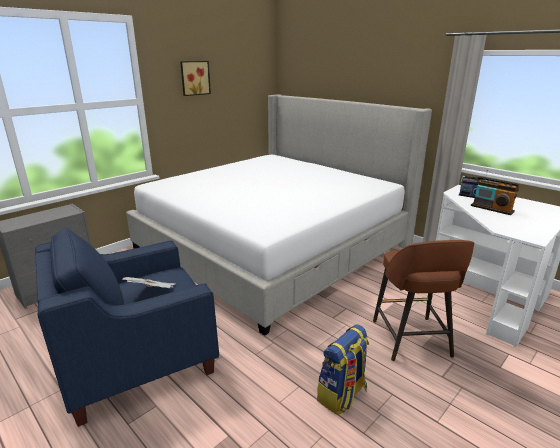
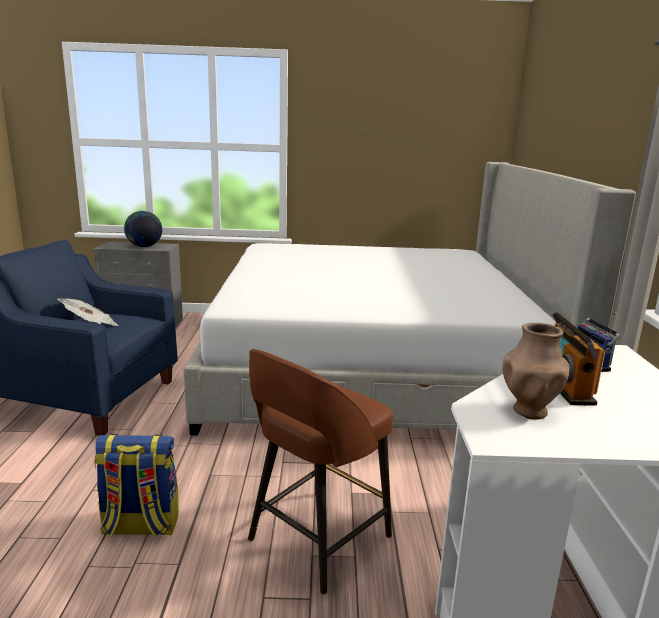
camera: 45 degrees right, 5 degrees down
picture [180,61,211,96] -> none
none -> globe [124,211,162,247]
none -> brown vase [502,323,570,419]

